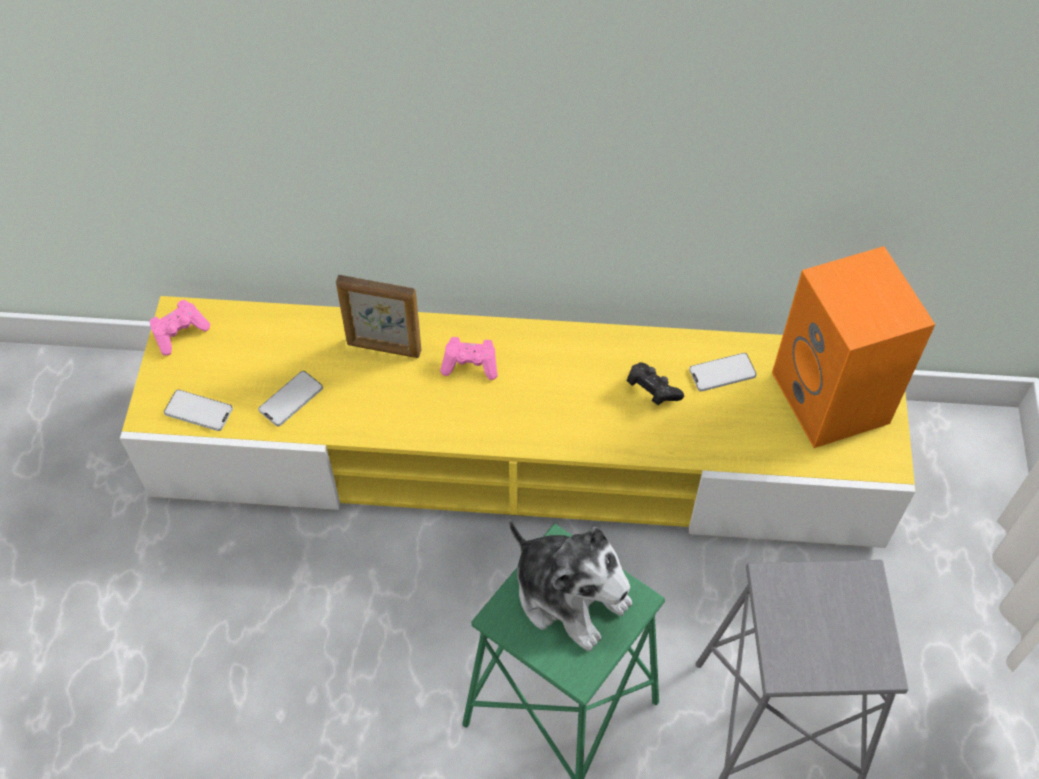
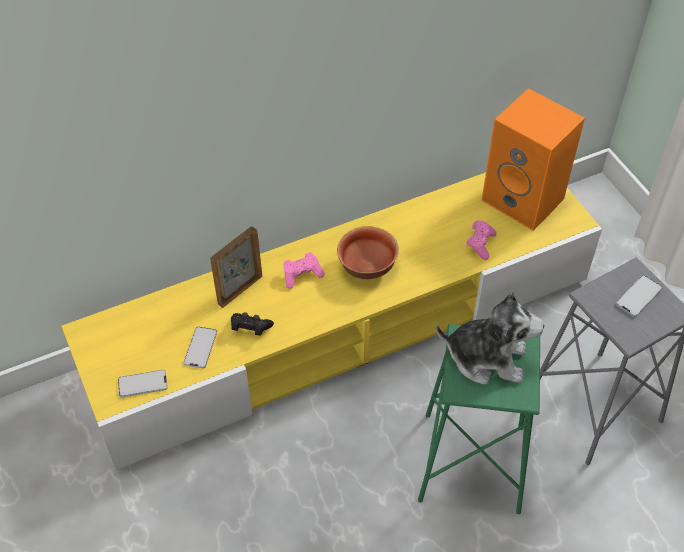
camera: 30 degrees left, 5 degrees down
pink game controller [150,300,210,356] -> pink game controller moved to [466,220,497,260]
picture frame [336,275,421,358] -> picture frame turned 150 degrees clockwise [210,226,262,308]
black game controller [627,362,684,405] -> black game controller moved to [231,312,274,336]
phone [689,353,757,392] -> phone moved to [616,275,662,317]
none -> bowl [337,226,399,279]

